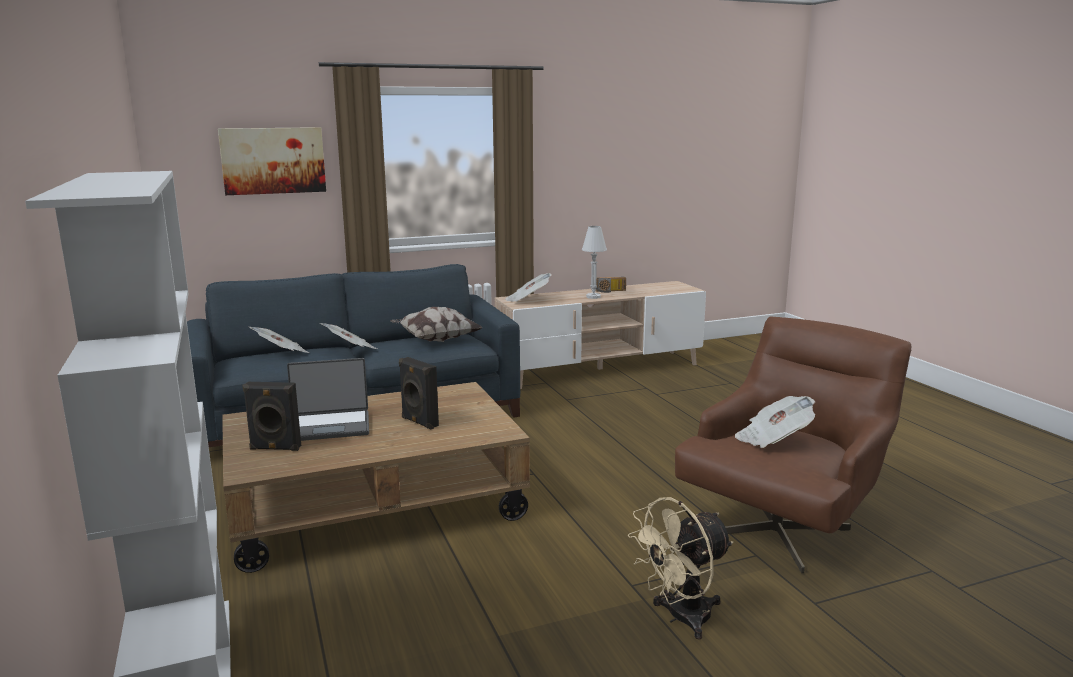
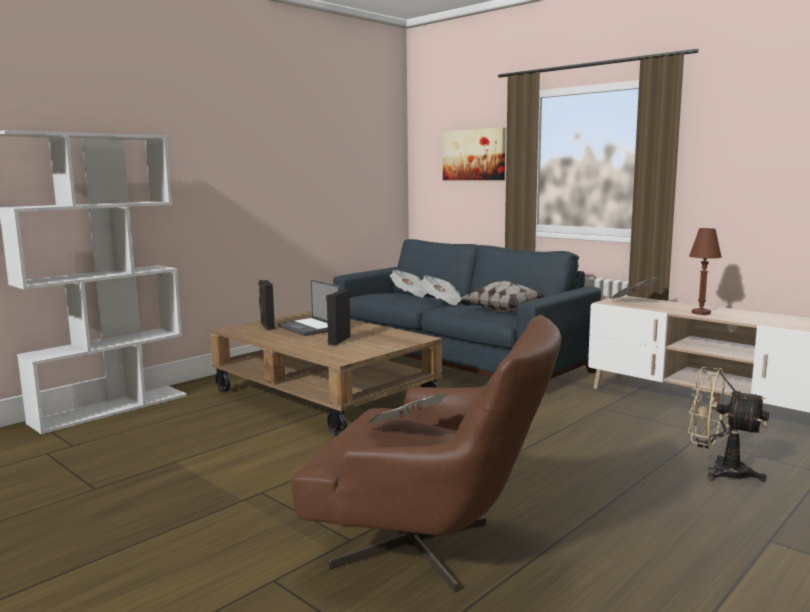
camera: 65 degrees right, 5 degrees down
white table lamp [582,226,607,299] -> brown table lamp [689,228,722,315]
radio [596,277,626,293] -> none
beige fan [628,497,733,639] -> beige fan moved to [688,367,769,482]

